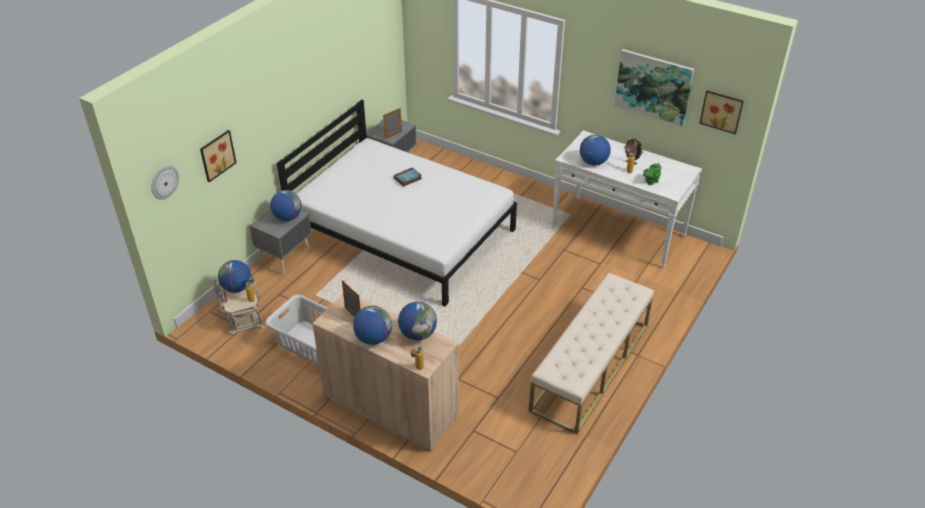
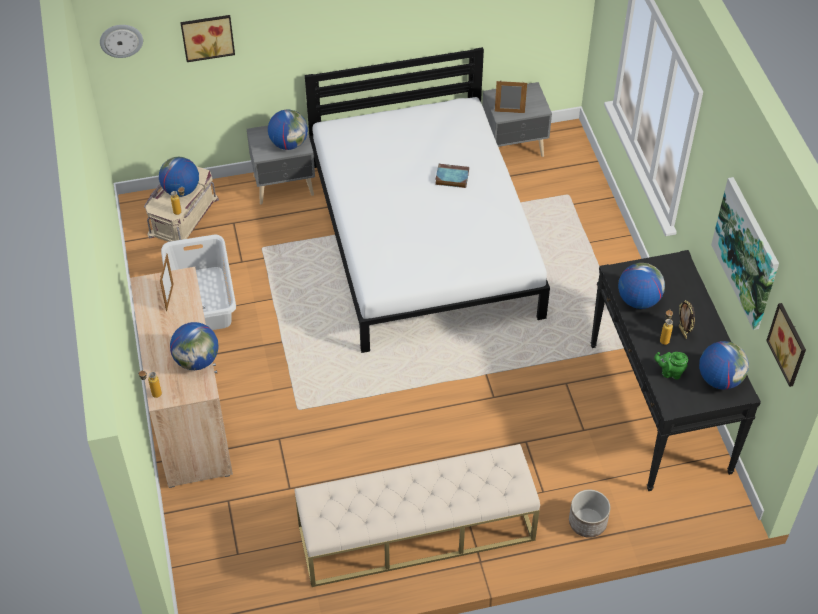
camera: 45 degrees right, 10 degrees up
globe [353,306,392,345] -> globe moved to [699,341,749,390]
white console table [552,130,702,268] -> black console table [590,250,761,491]
none -> planter [569,489,610,538]

